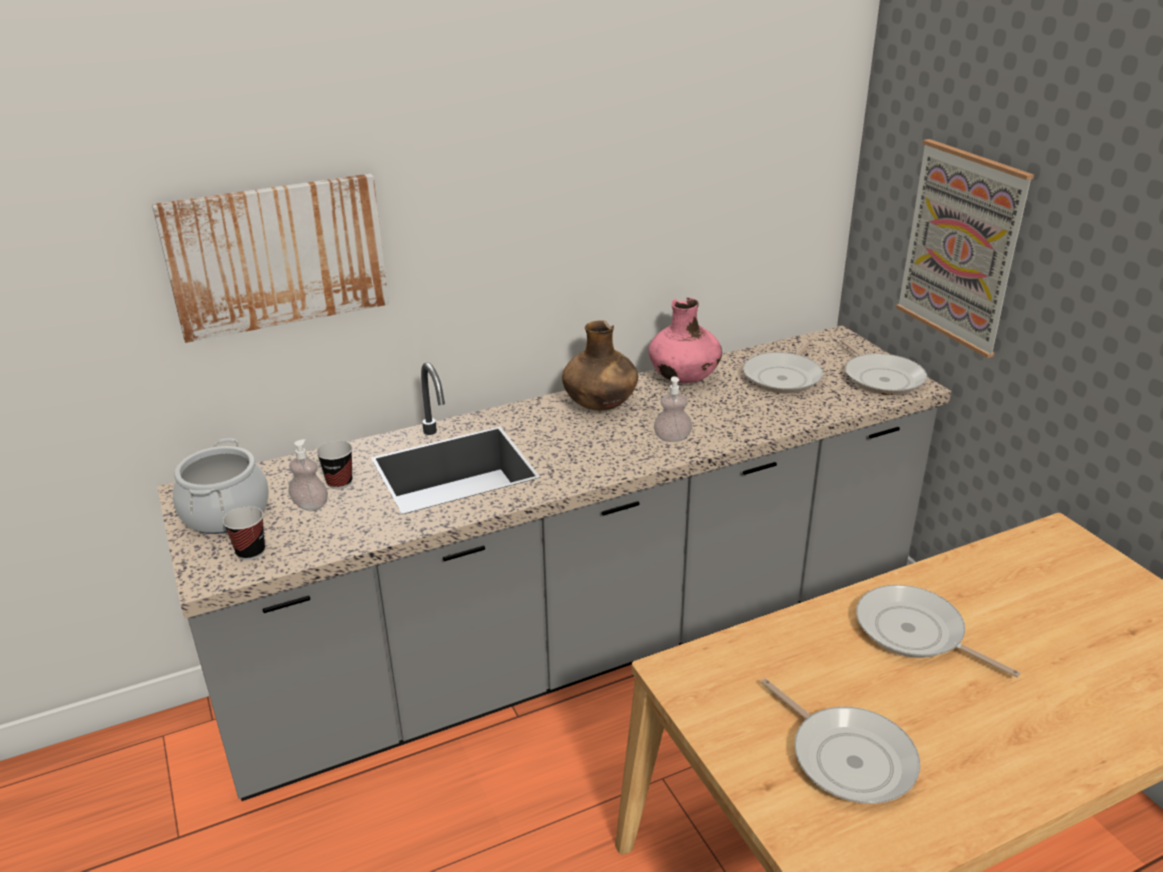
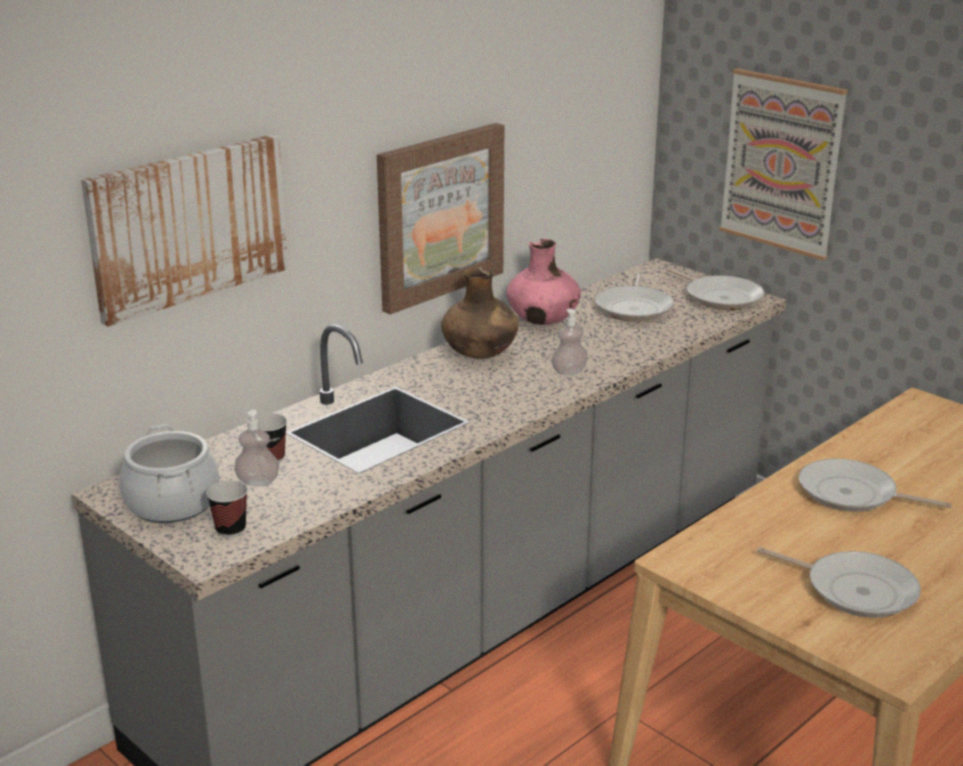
camera: 20 degrees left, 5 degrees down
none -> picture [377,123,504,315]

